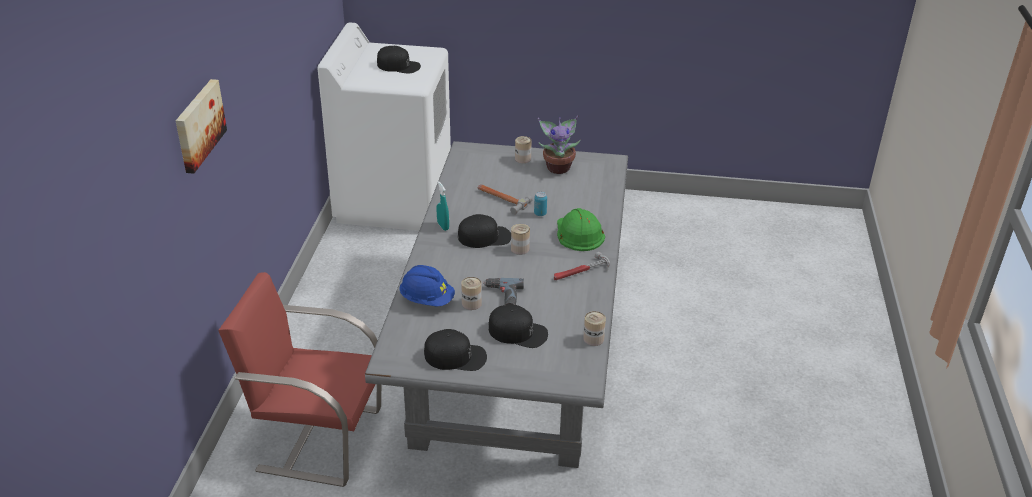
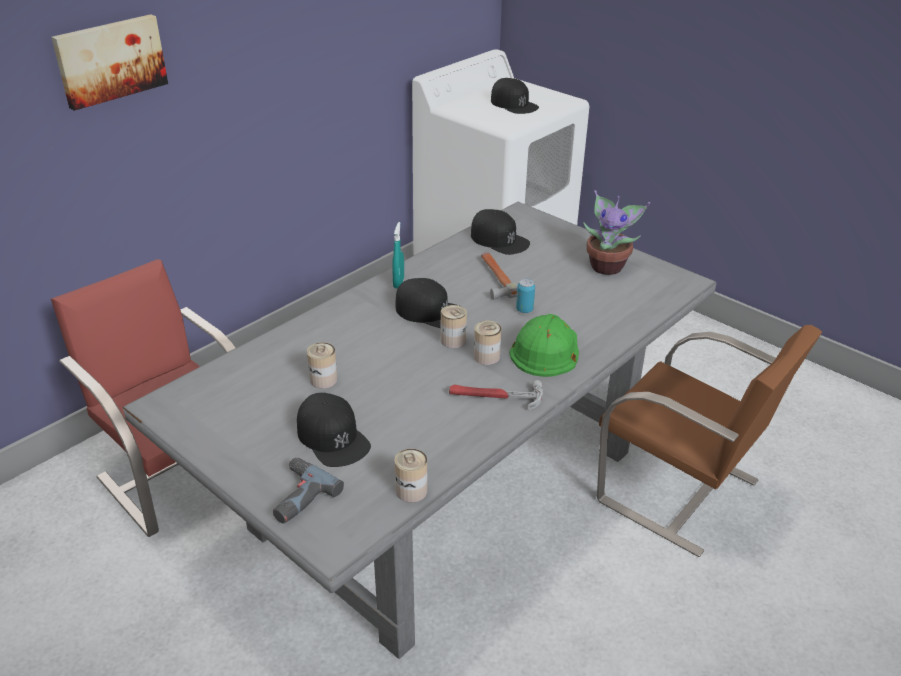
camera: 35 degrees right, 0 degrees up
blue hard hat [399,265,455,306] -> none
black cap [424,329,487,371] -> black cap moved to [471,209,530,255]
power drill [483,278,524,305] -> power drill moved to [273,457,344,524]
can [515,136,532,163] -> can moved to [474,321,501,365]
none -> brown chair [597,325,822,557]

